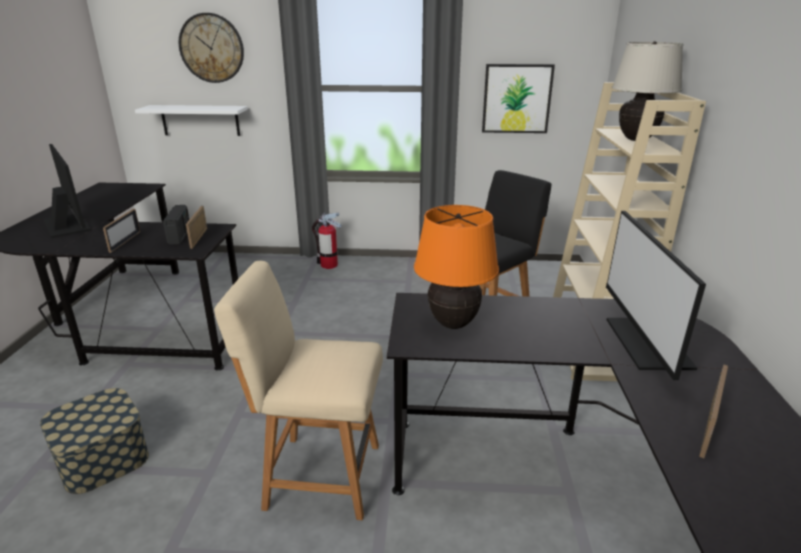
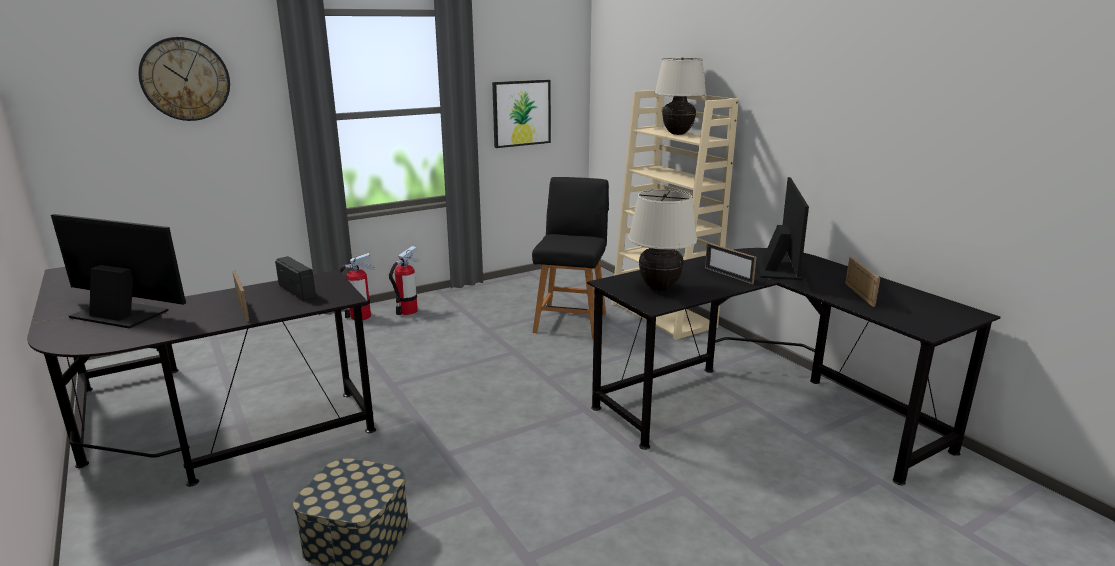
camera: 35 degrees left, 5 degrees down
white shelf [135,105,248,136] -> none
picture frame [186,206,207,249] -> picture frame moved to [705,243,757,284]
beige chair [214,261,383,520] -> none
orange table lamp [414,205,499,329] -> beige table lamp [628,189,697,291]
monitor [606,211,706,380] -> monitor turned 135 degrees counterclockwise [755,177,809,280]
none -> fire extinguisher [389,246,419,315]

